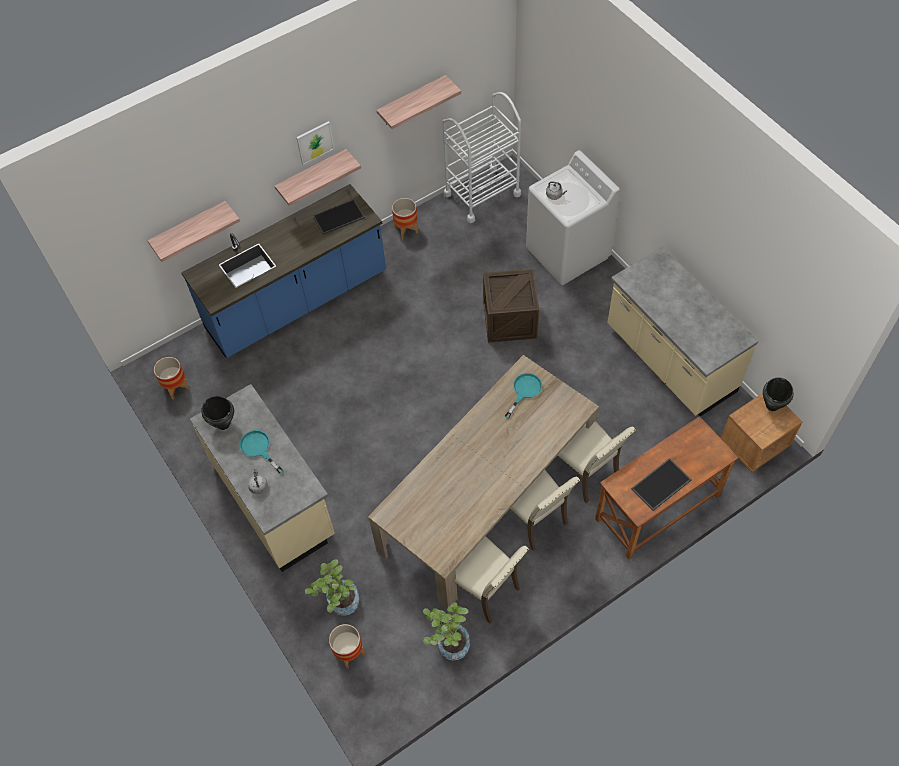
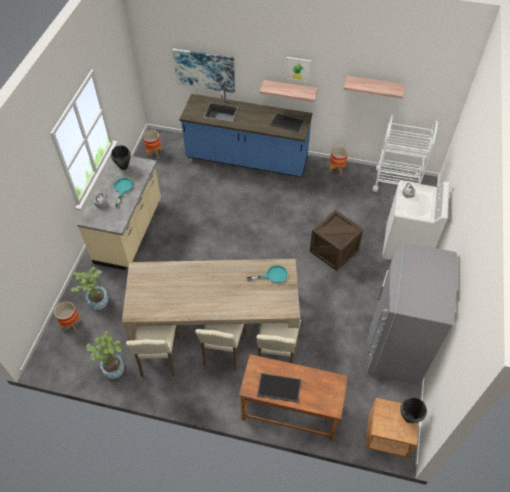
camera: 45 degrees right, 5 degrees down
shelf [148,201,240,262] -> picture [172,48,235,93]
beige counter [607,247,759,417] -> grey fridge [366,241,458,385]

